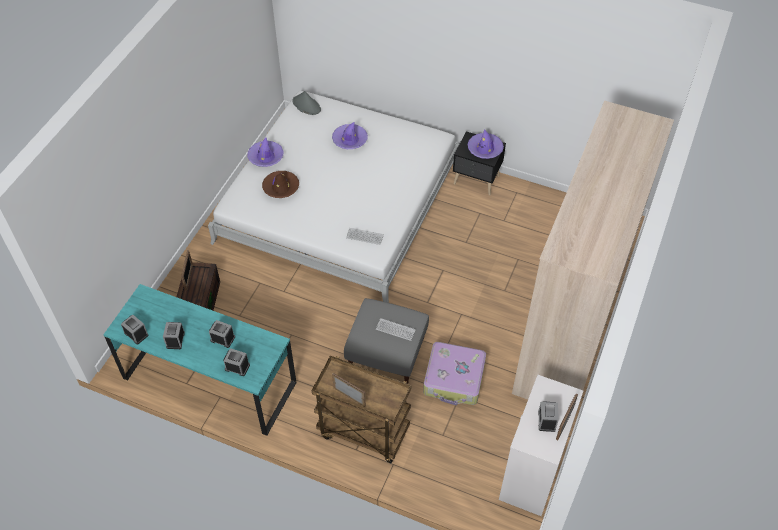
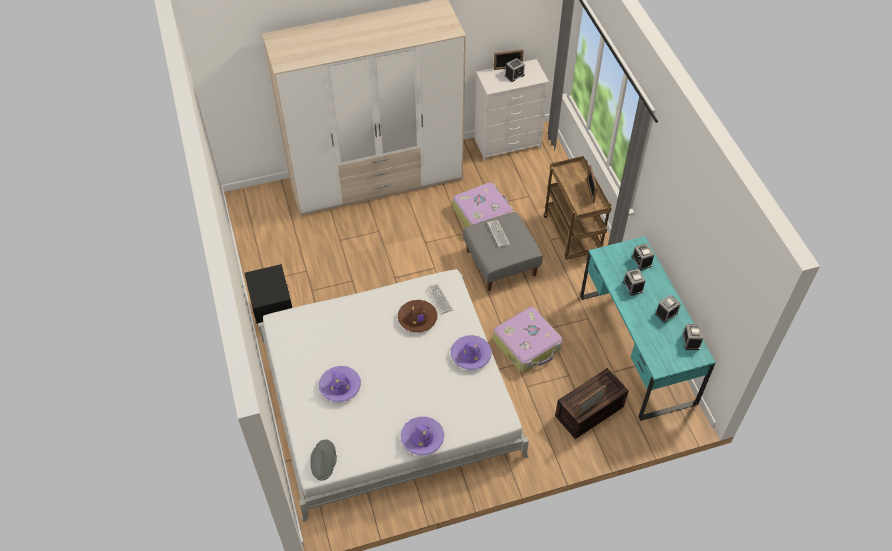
camera: 130 degrees left, 0 degrees up
brown hat [262,171,299,198] -> brown hat moved to [398,300,437,333]
purple hat [468,129,504,159] -> purple hat moved to [451,335,492,370]
none -> suitcase [493,307,562,372]

